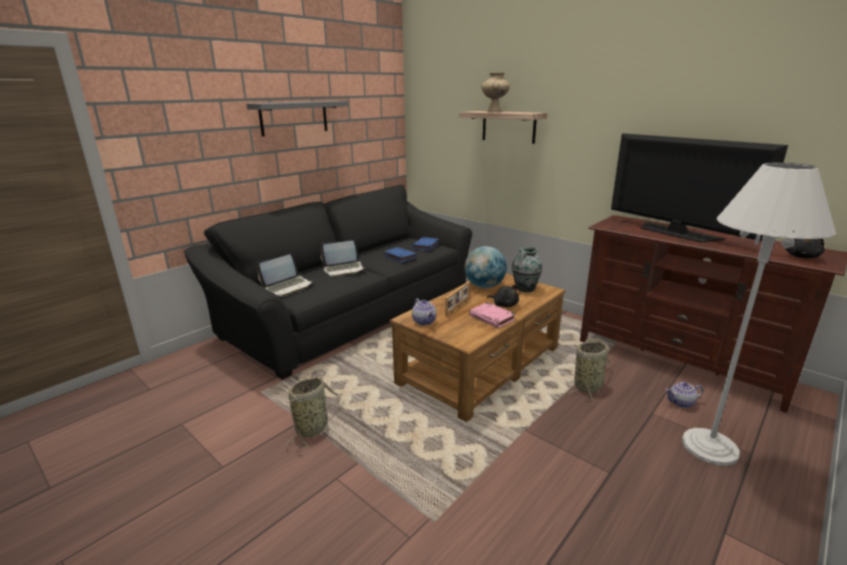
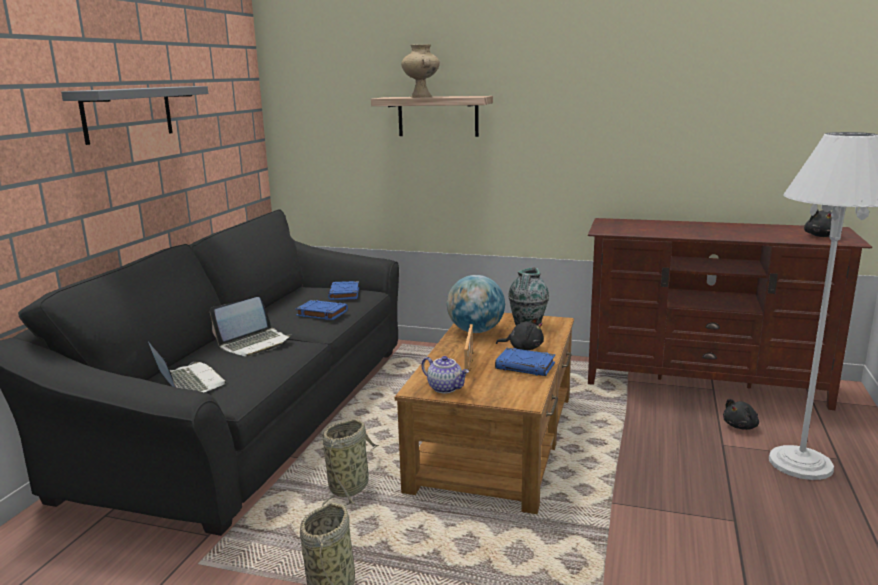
camera: 25 degrees left, 5 degrees down
laptop [256,254,313,296] -> laptop turned 60 degrees counterclockwise [148,342,227,392]
pink book [469,302,516,328] -> blue book [495,348,555,376]
basket [569,342,611,399] -> basket moved to [322,419,379,507]
television [611,133,788,243] -> none
teapot [665,382,703,408] -> black plush toy [723,399,759,430]

